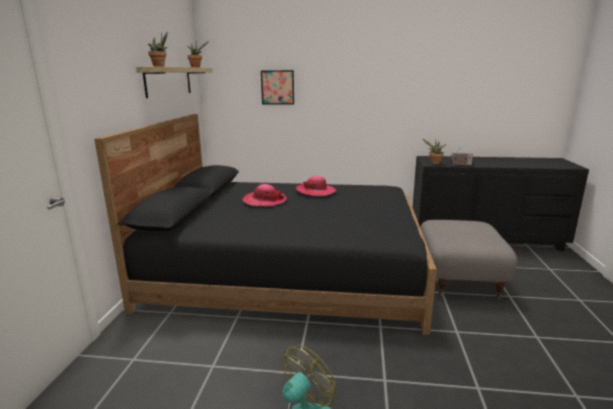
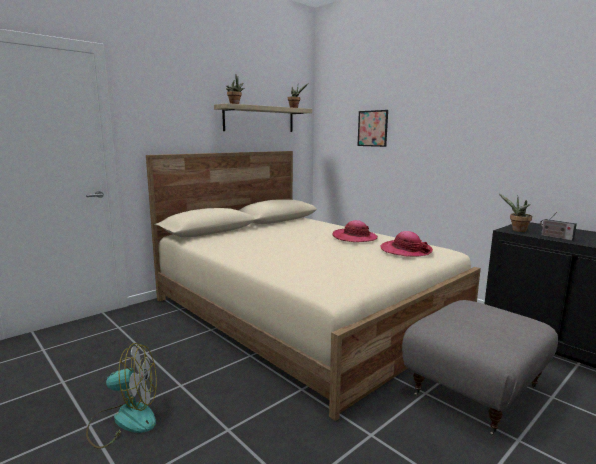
camera: 40 degrees right, 5 degrees down
black bed [94,114,437,335] -> beige bed [146,151,481,421]
hat [242,184,287,206] -> hat moved to [380,231,433,257]

